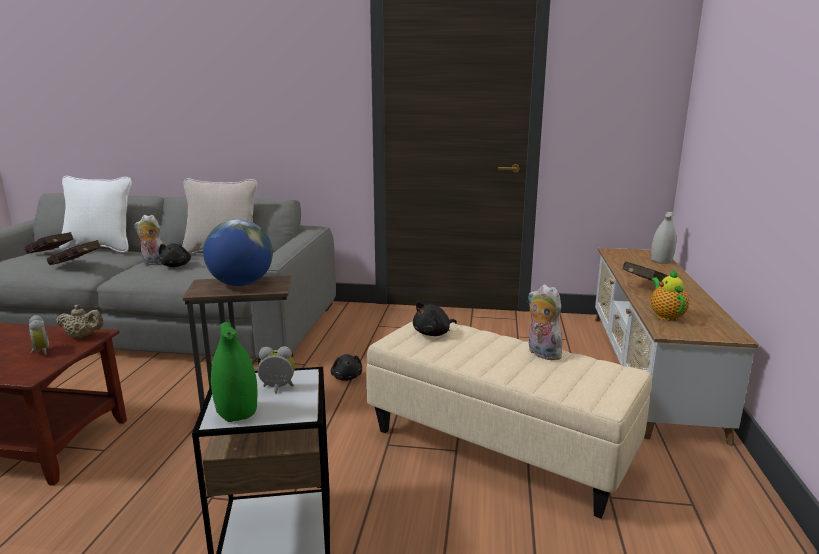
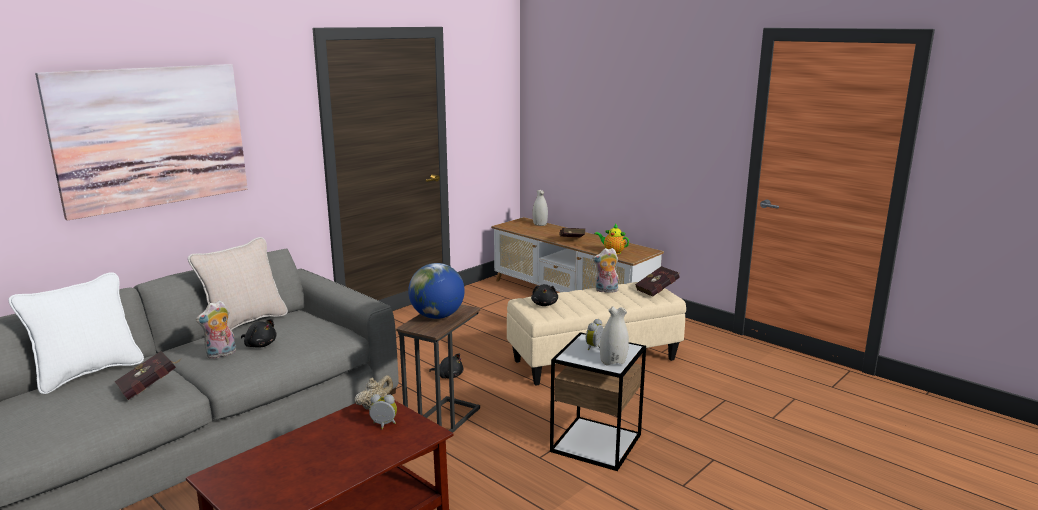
camera: 55 degrees left, 0 degrees up
red book [25,232,73,254] -> red book moved to [635,266,680,297]
green vase [211,322,257,422] -> white vase [600,306,629,366]
none -> picture [35,64,248,221]

